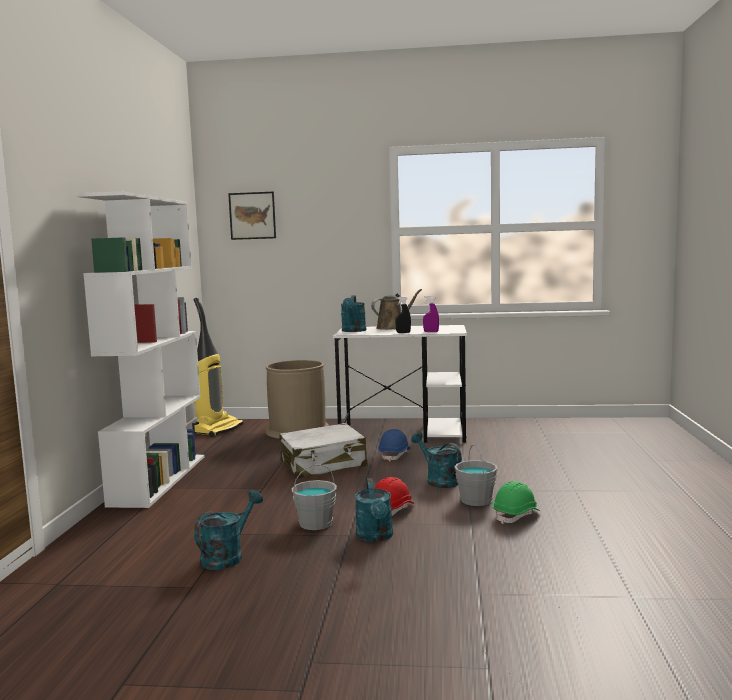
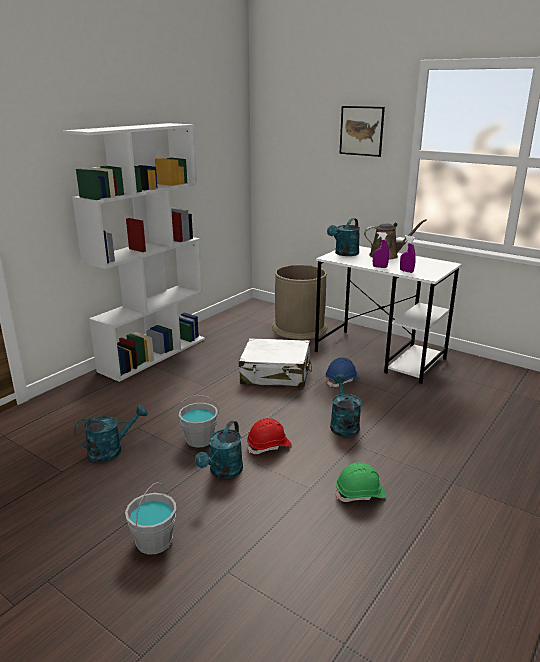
camera: 30 degrees right, 15 degrees up
vacuum cleaner [192,298,243,437] -> none
picture [228,192,276,240] -> picture moved to [339,106,385,157]
black spray bottle [396,297,411,333] -> purple spray bottle [373,232,389,268]
grey bucket [454,445,497,506] -> grey bucket moved to [125,482,176,555]

